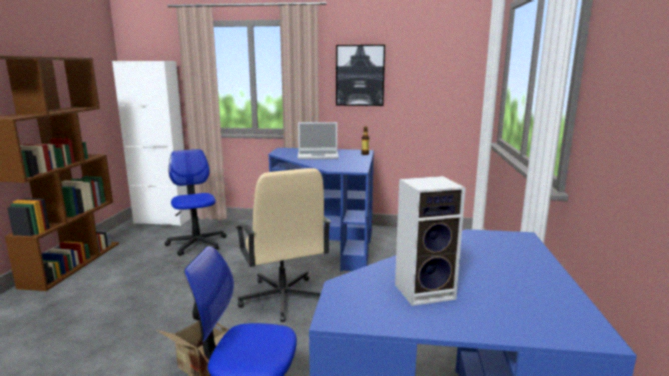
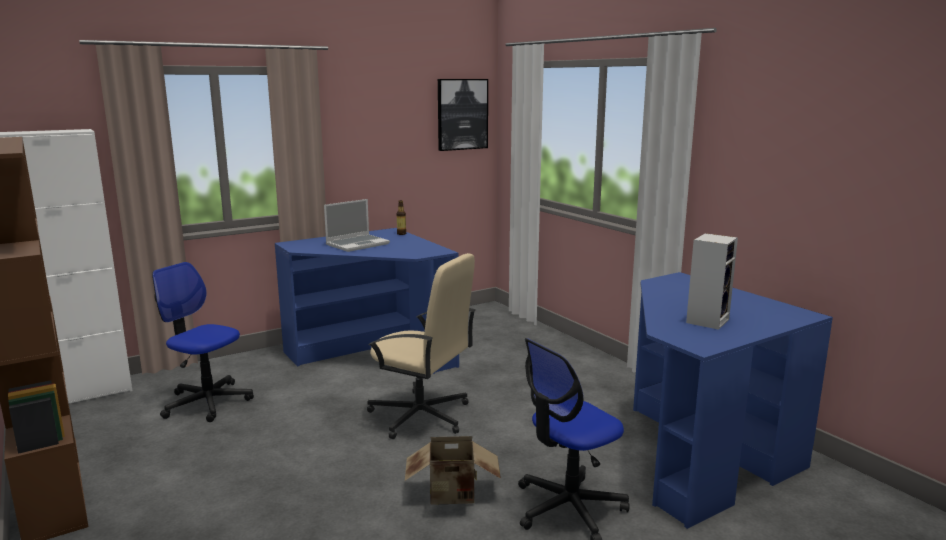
camera: 40 degrees left, 0 degrees up
picture [336,45,385,106] -> picture moved to [438,79,488,151]

